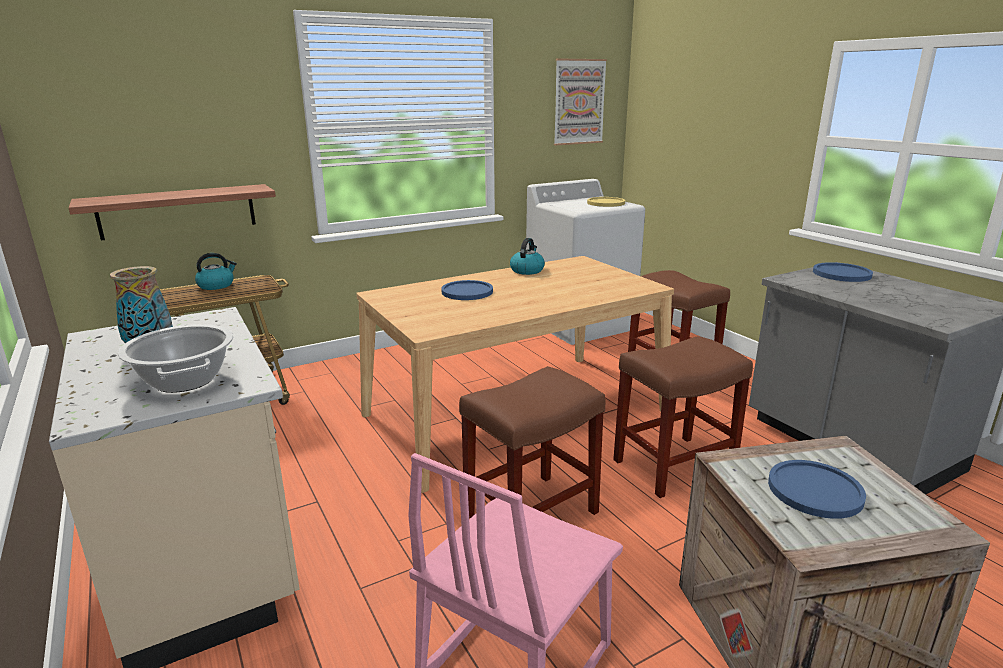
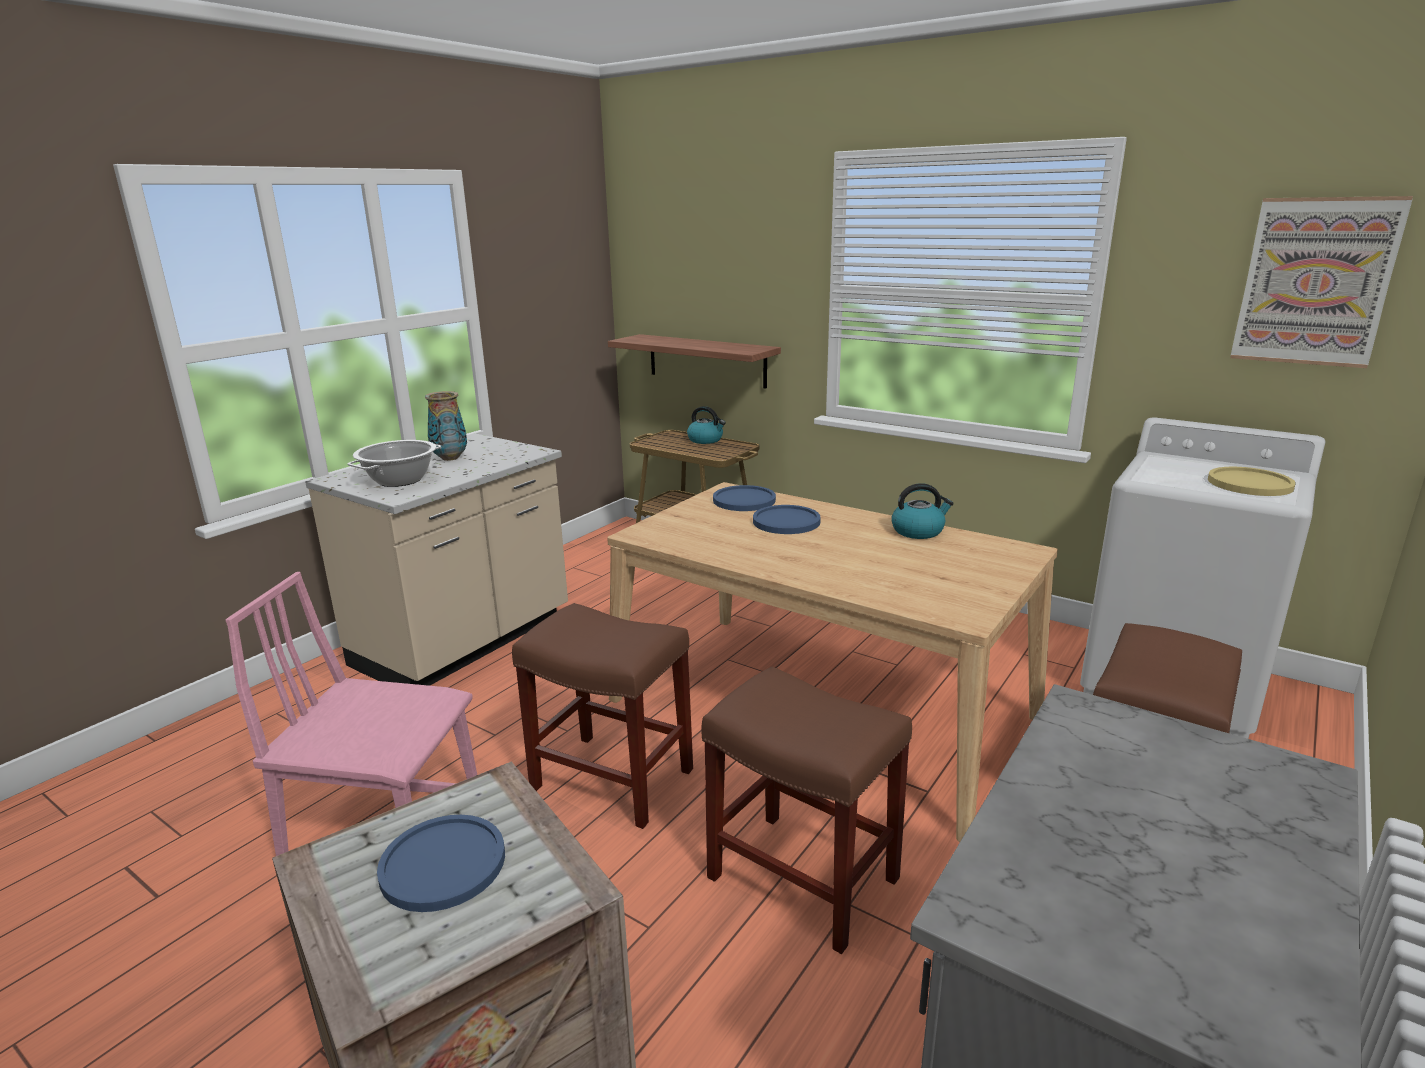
camera: 65 degrees right, 0 degrees up
blue plate [813,262,873,282] -> blue plate moved to [713,485,776,511]

